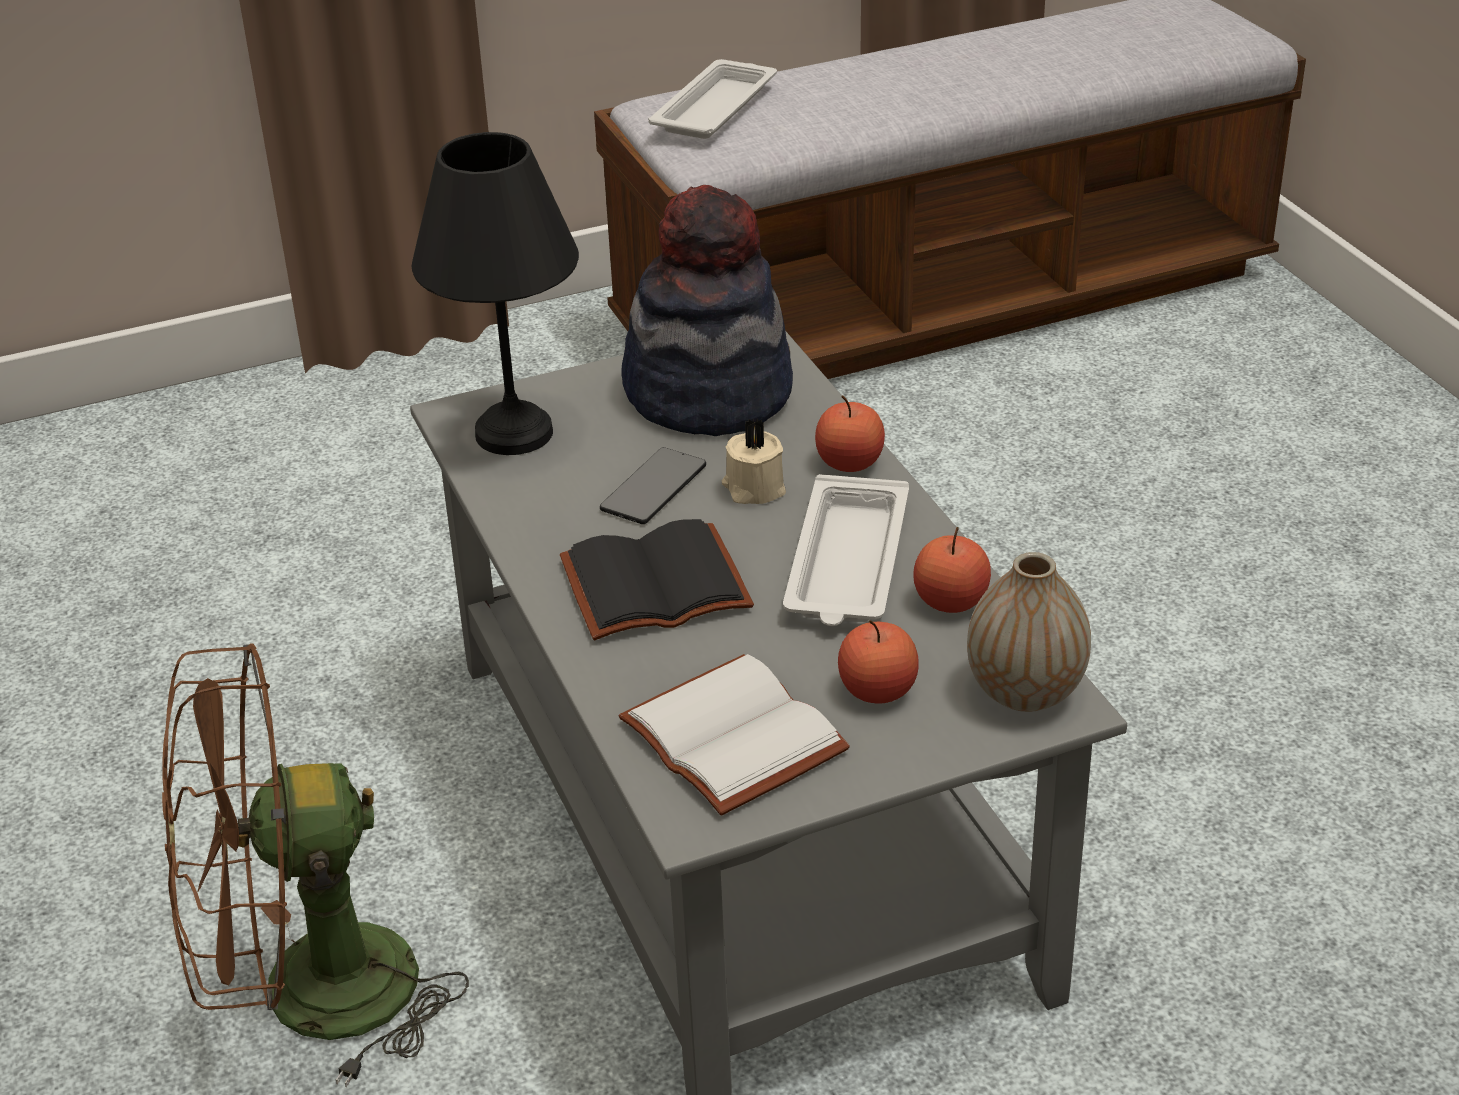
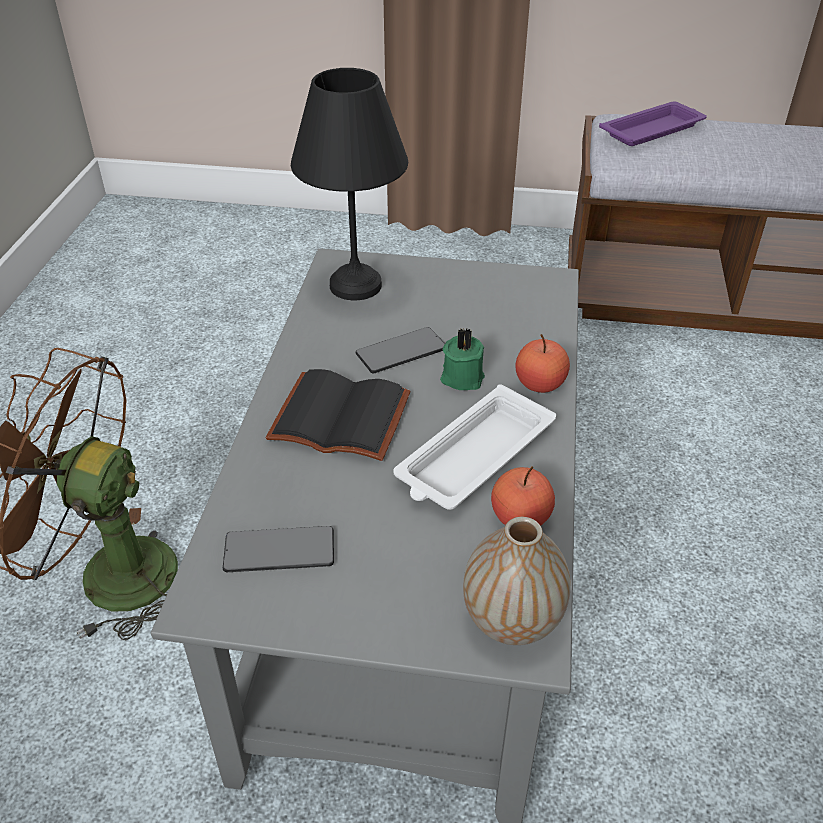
camera: 30 degrees right, 5 degrees up
white book [619,654,850,815] -> phone [223,526,334,572]
hat [621,185,793,436] -> none
white tray [648,59,777,139] -> purple tray [599,102,707,146]
beige candle [721,418,786,504] -> green candle [440,328,485,390]
apple [838,620,919,704] -> none

